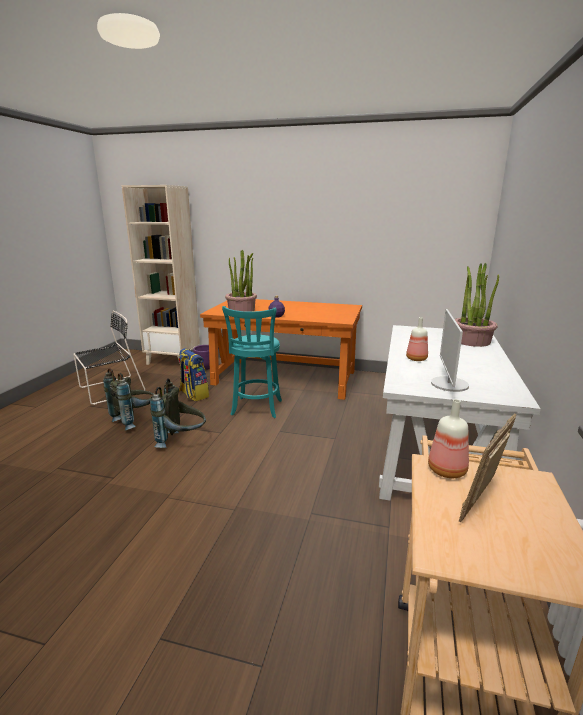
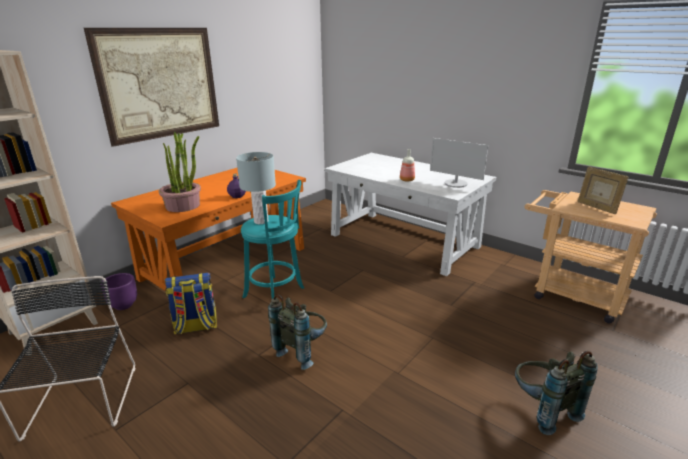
camera: 65 degrees left, 5 degrees up
grey backpack [103,368,154,431] -> grey backpack moved to [515,351,598,435]
bottle [428,399,469,478] -> none
potted plant [455,263,499,347] -> none
none -> picture [84,28,219,147]
none -> grey table lamp [236,152,276,224]

